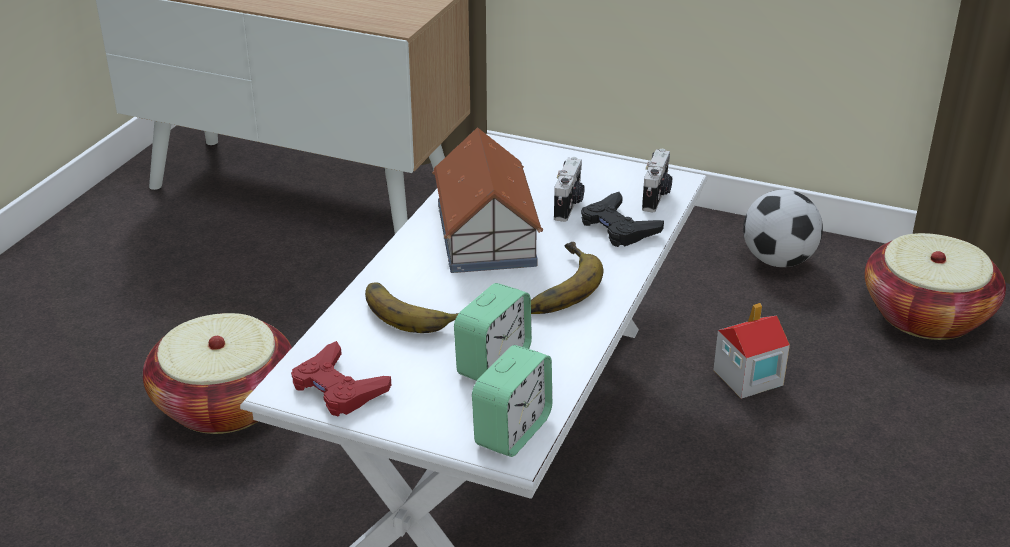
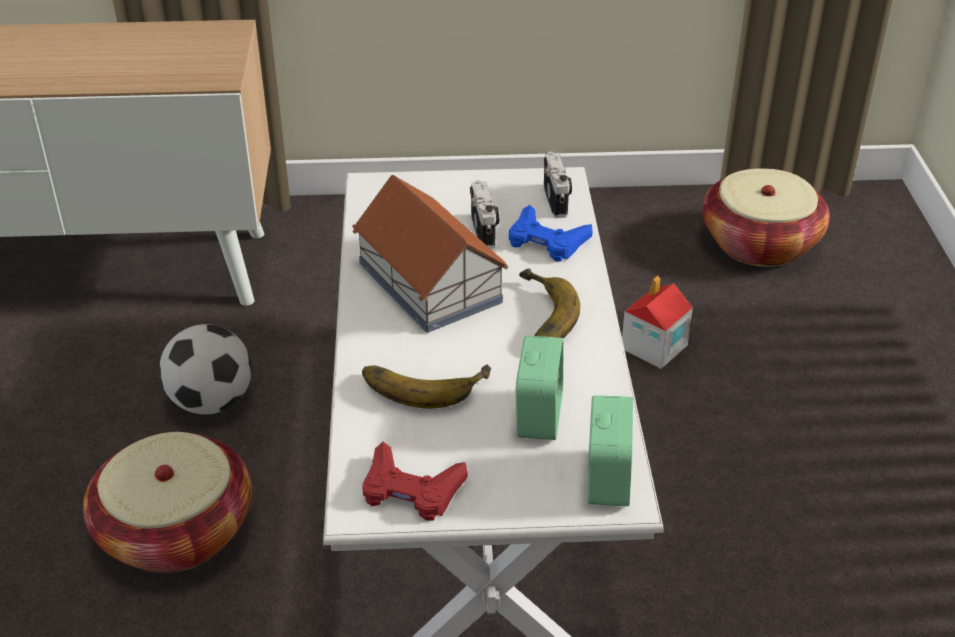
camera: 25 degrees left, 5 degrees up
black game controller [581,192,664,247] -> blue game controller [509,205,593,262]
football [743,190,823,267] -> football moved to [159,324,252,415]

